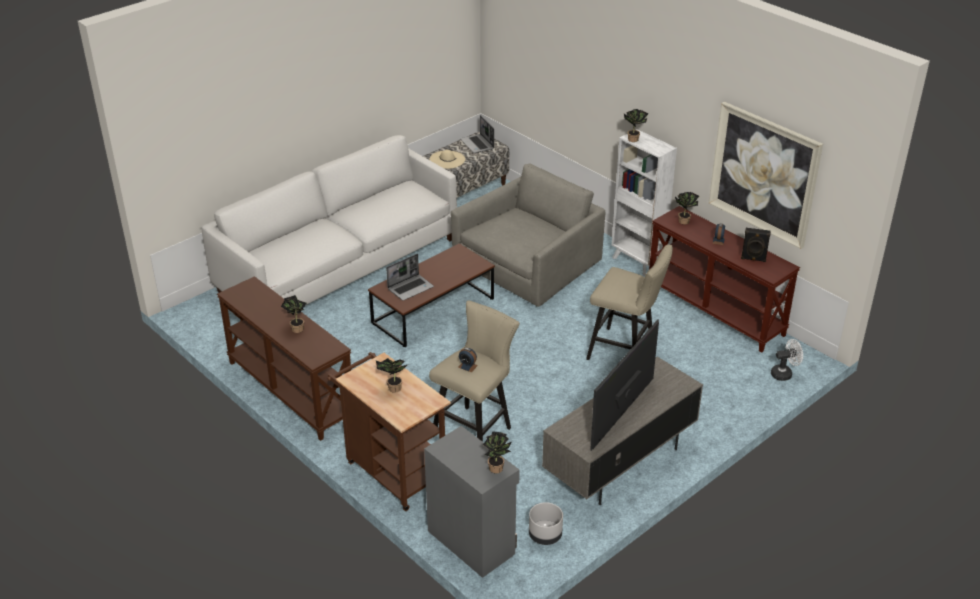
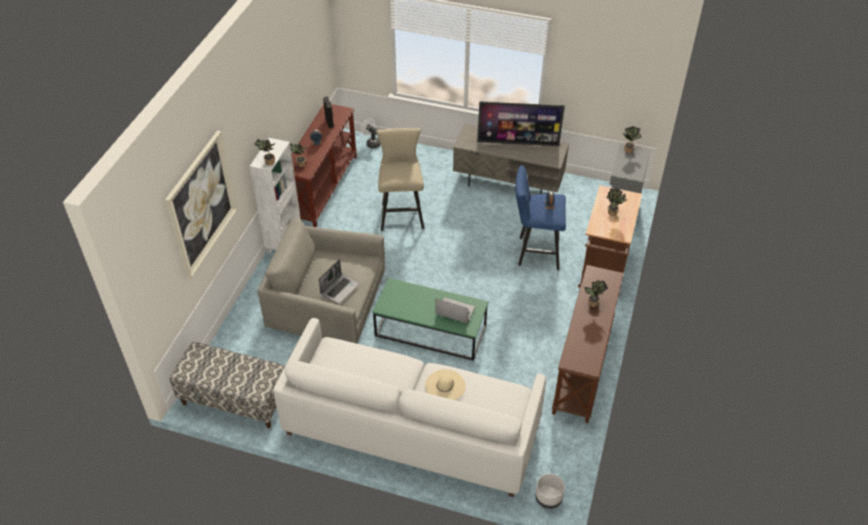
camera: 120 degrees left, 10 degrees up
brown coffee table [368,243,495,347] -> green coffee table [372,278,489,361]
beige hat [429,150,465,169] -> beige hat moved to [425,369,465,400]
beige stool [429,300,520,442] -> blue stool [515,165,566,270]
laptop [460,115,494,153] -> laptop moved to [319,259,359,304]
grey planter [529,502,563,545] -> grey planter moved to [535,474,565,509]
picture [709,102,823,249] -> picture moved to [165,131,238,279]

